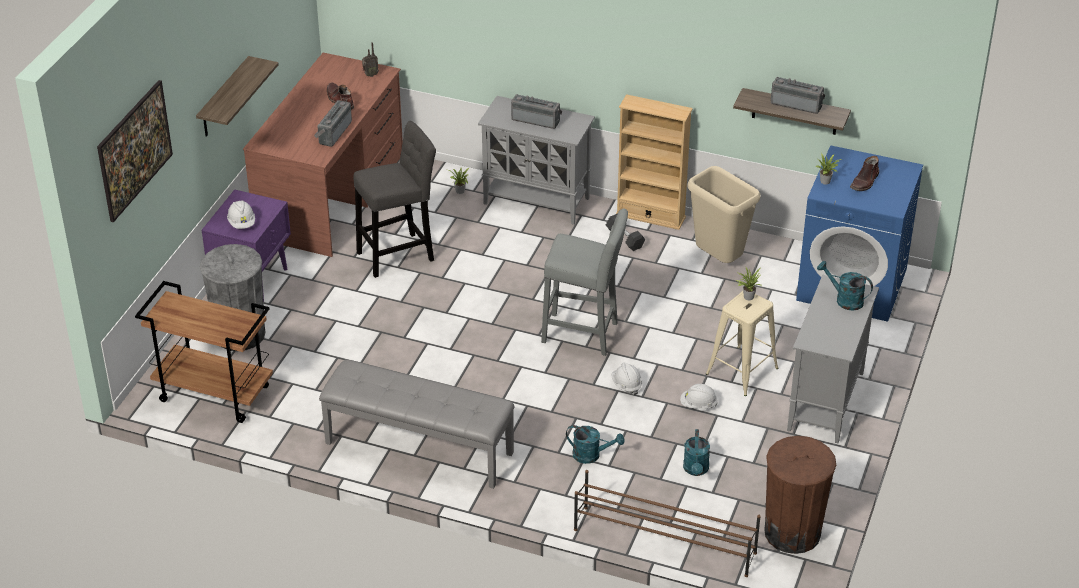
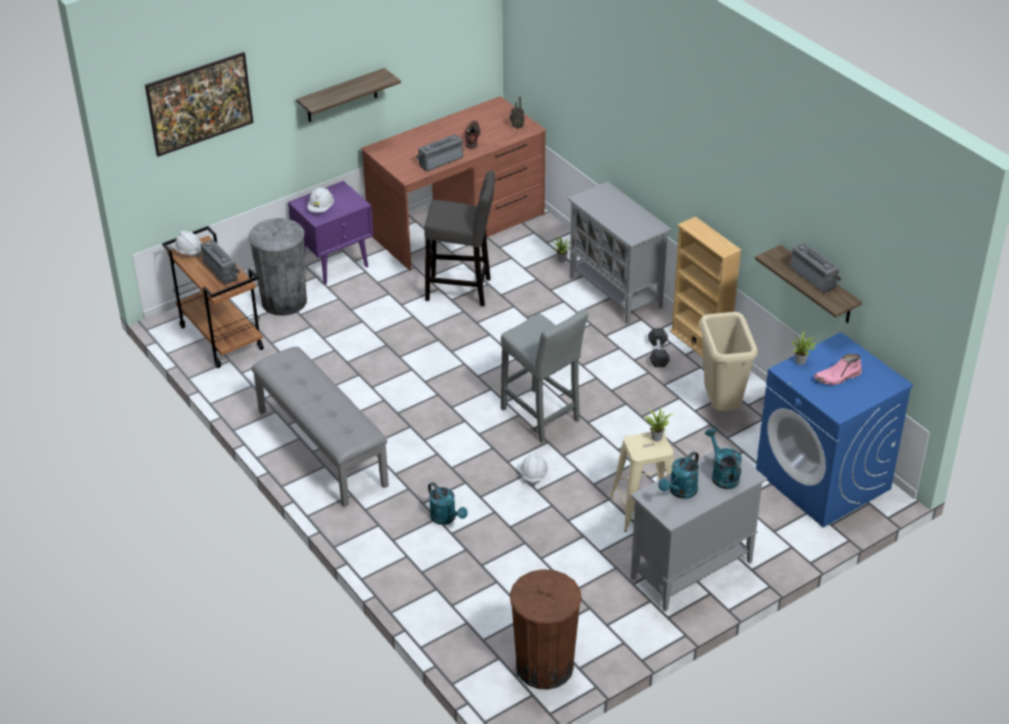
camera: 35 degrees right, 0 degrees up
radio [511,94,562,129] -> radio moved to [201,240,241,284]
brown shoe rack [574,470,761,577] -> none
white hard hat [680,384,718,409] -> white hard hat moved to [172,231,202,257]
turquoise watering can [683,429,710,476] -> turquoise watering can moved to [658,451,699,499]
brown boot [850,156,879,191] -> pink boot [814,354,862,385]

